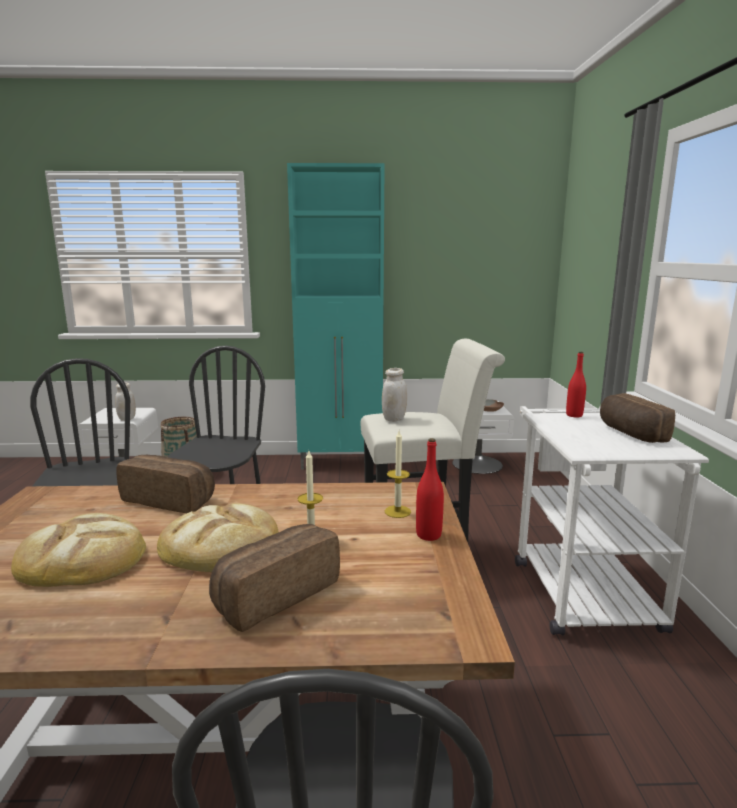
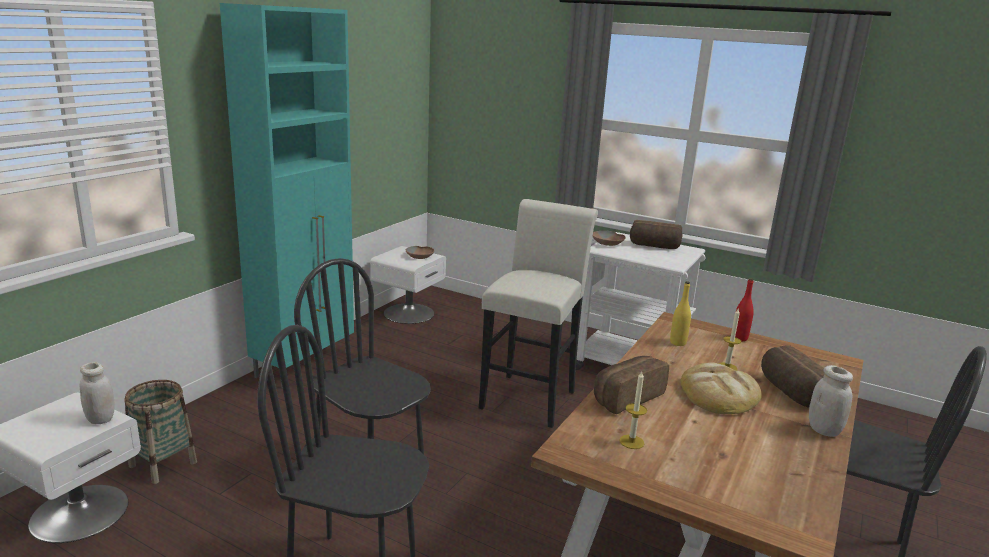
camera: 60 degrees left, 5 degrees up
bread [11,513,146,587] -> none
white jar [382,368,407,422] -> white jar moved to [809,365,853,437]
candle [385,431,411,518] -> candle moved to [619,372,647,449]
red bottle [566,352,586,417] -> brown bowl [593,231,626,246]
none -> yellow bottle [670,281,691,346]

